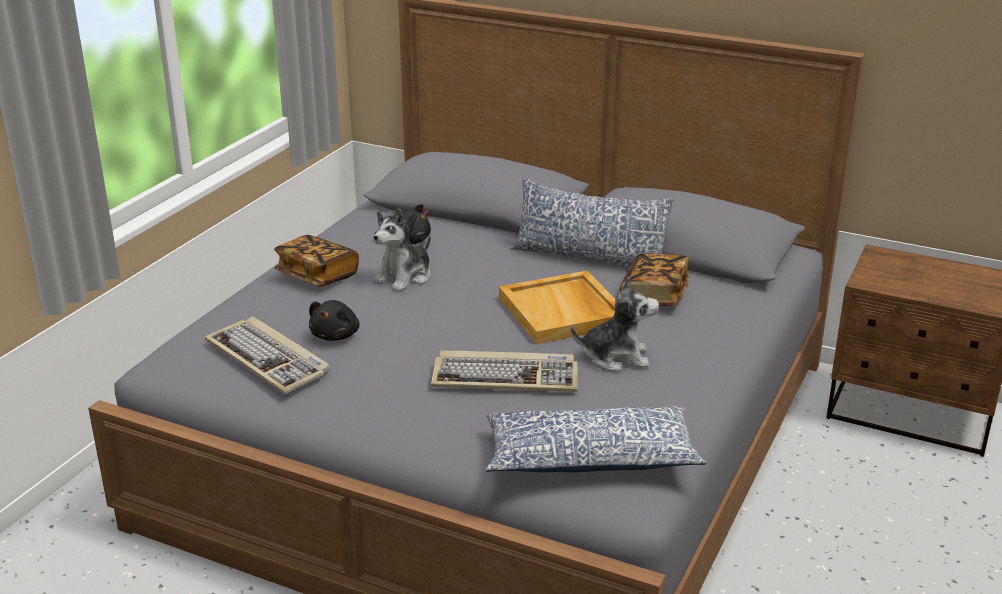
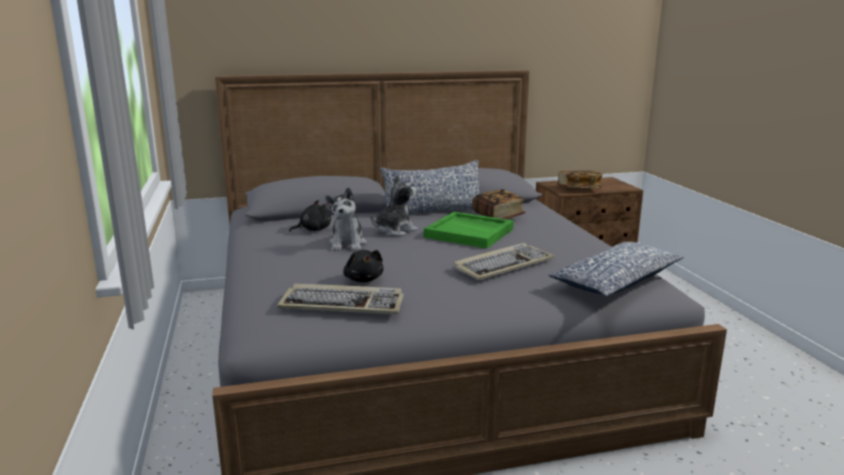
camera: 40 degrees left, 10 degrees down
book [274,235,359,287] -> book moved to [558,171,603,188]
beige tray [499,270,615,344] -> green tray [424,212,514,249]
plush toy [571,277,659,372] -> plush toy moved to [370,175,418,236]

